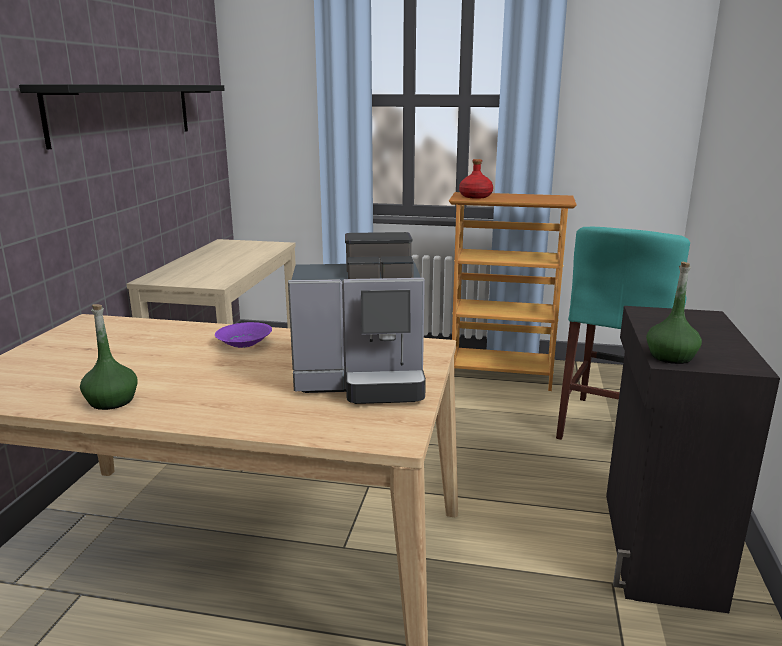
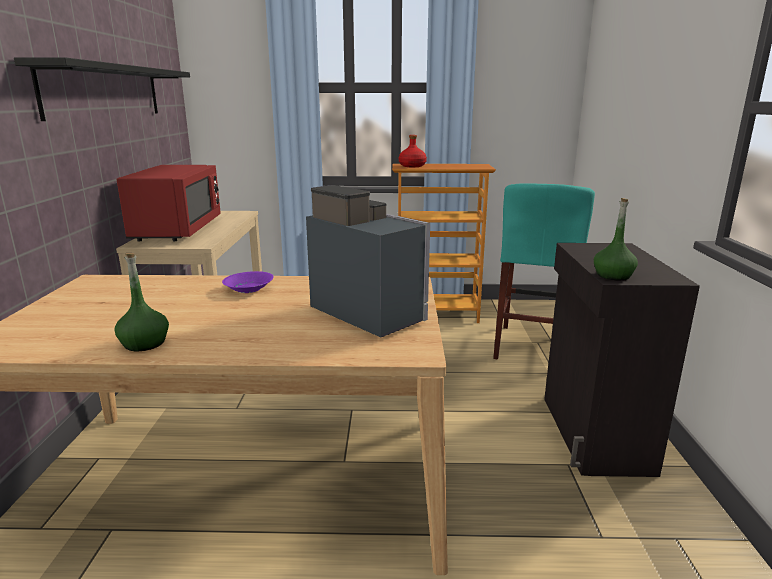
camera: 10 degrees left, 0 degrees up
coffee machine [288,232,426,404] -> coffee machine turned 120 degrees counterclockwise [306,185,430,337]
none -> red microwave [117,165,221,242]

